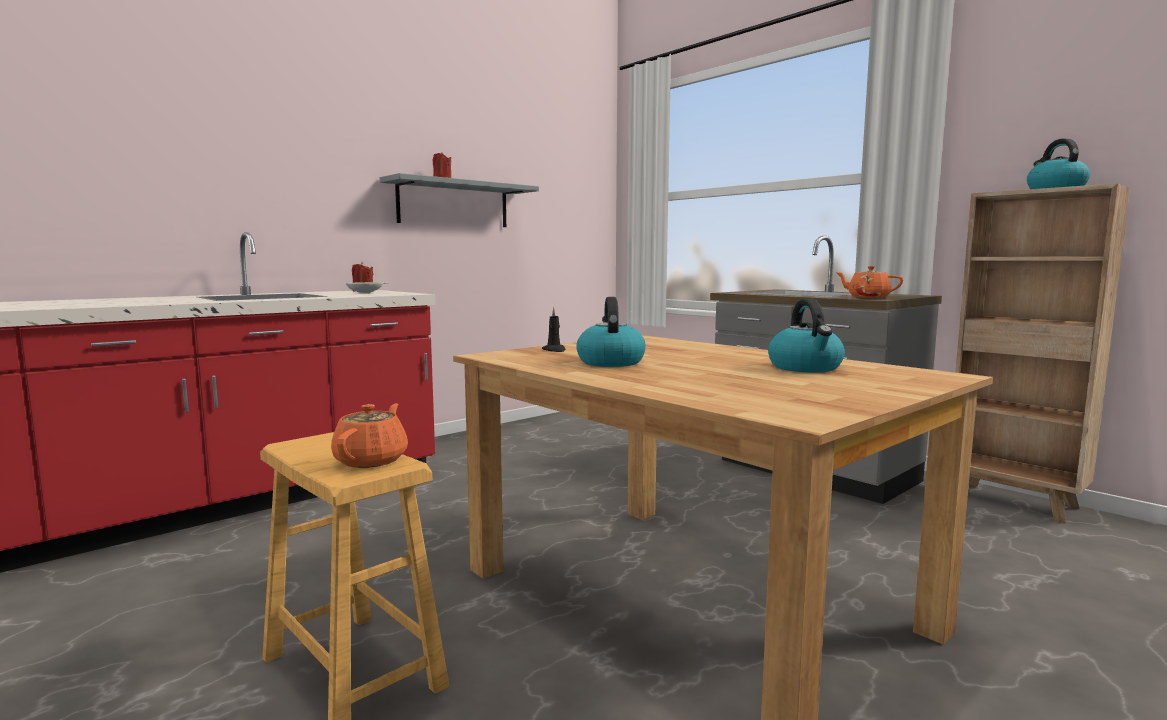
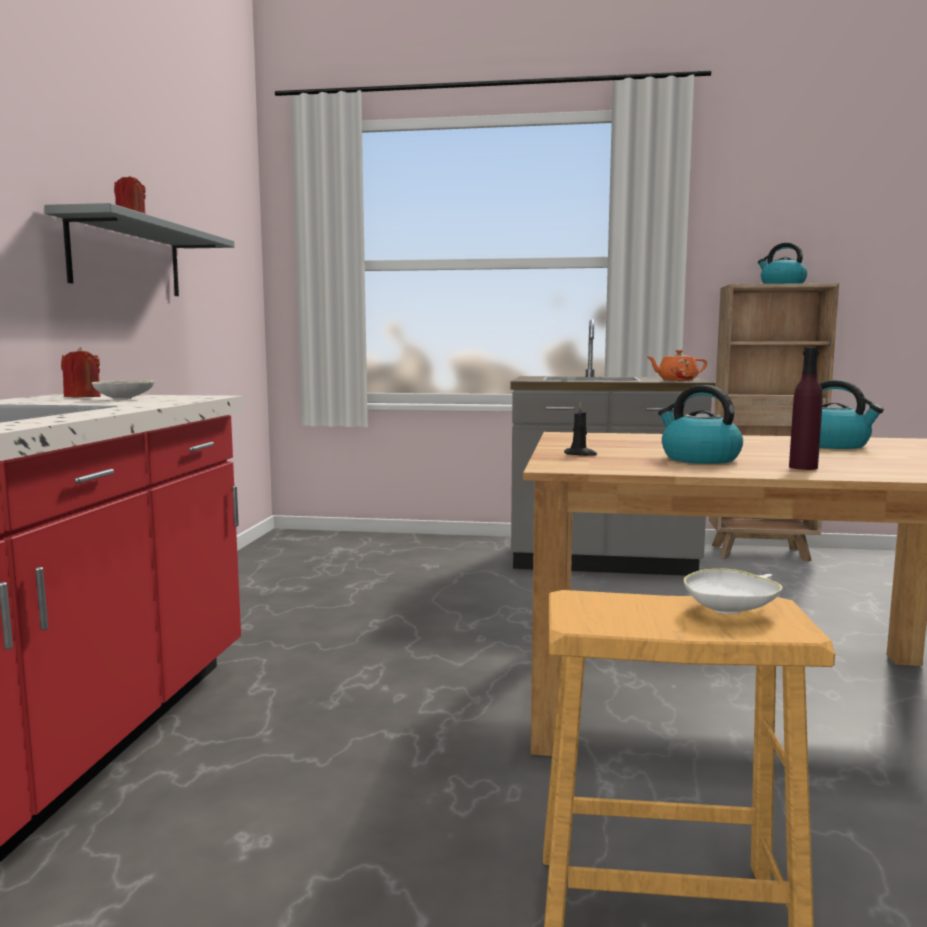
camera: 40 degrees left, 0 degrees up
orange teapot [331,403,408,468] -> white bowl [684,569,782,614]
none -> purple bottle [789,347,823,470]

